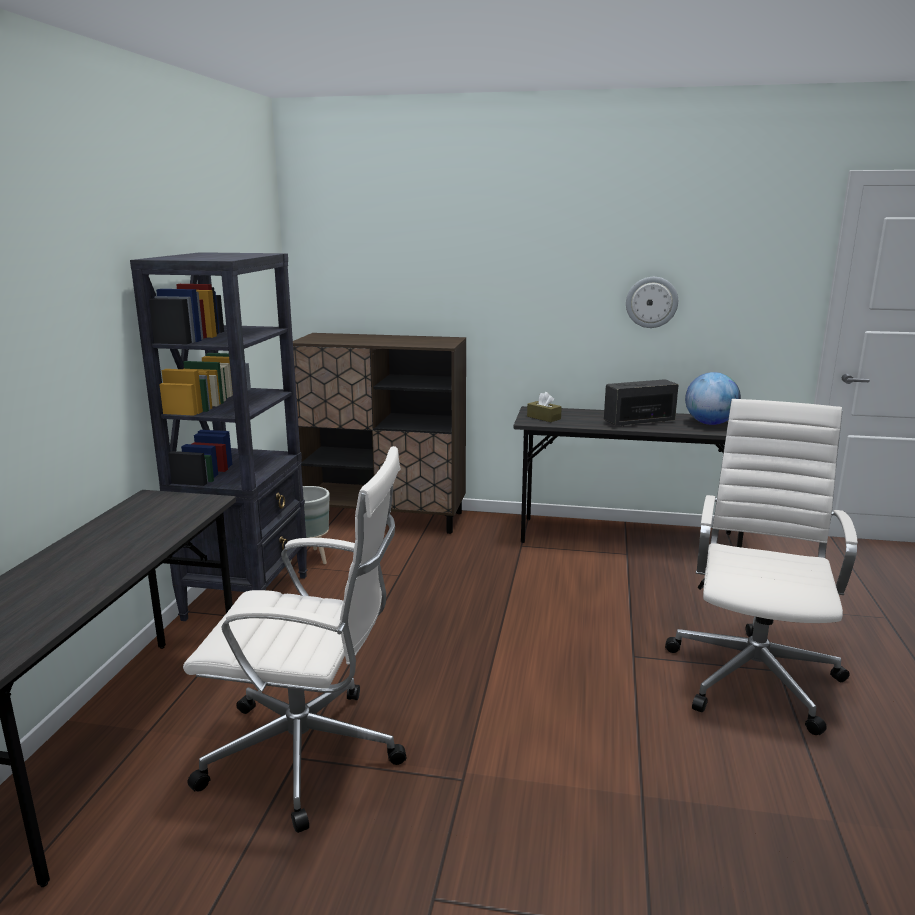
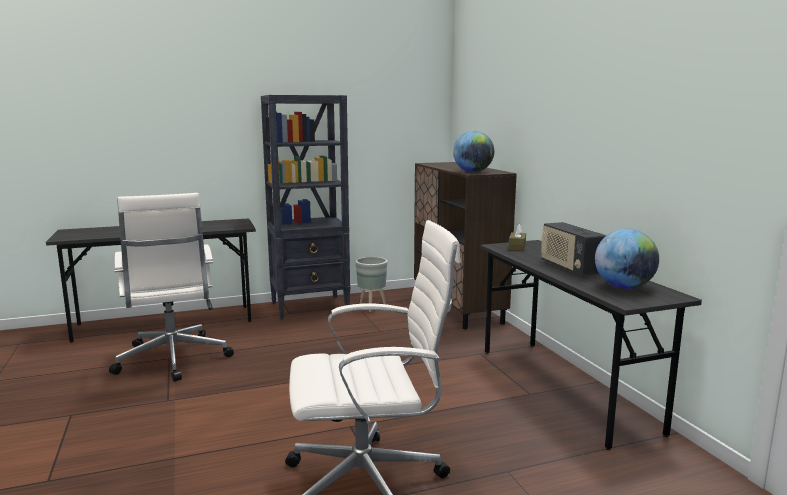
camera: 60 degrees right, 5 degrees down
radio [604,379,679,427] -> radio turned 150 degrees counterclockwise [541,222,606,276]
wall clock [626,277,678,328] -> none
none -> globe [453,131,494,172]

